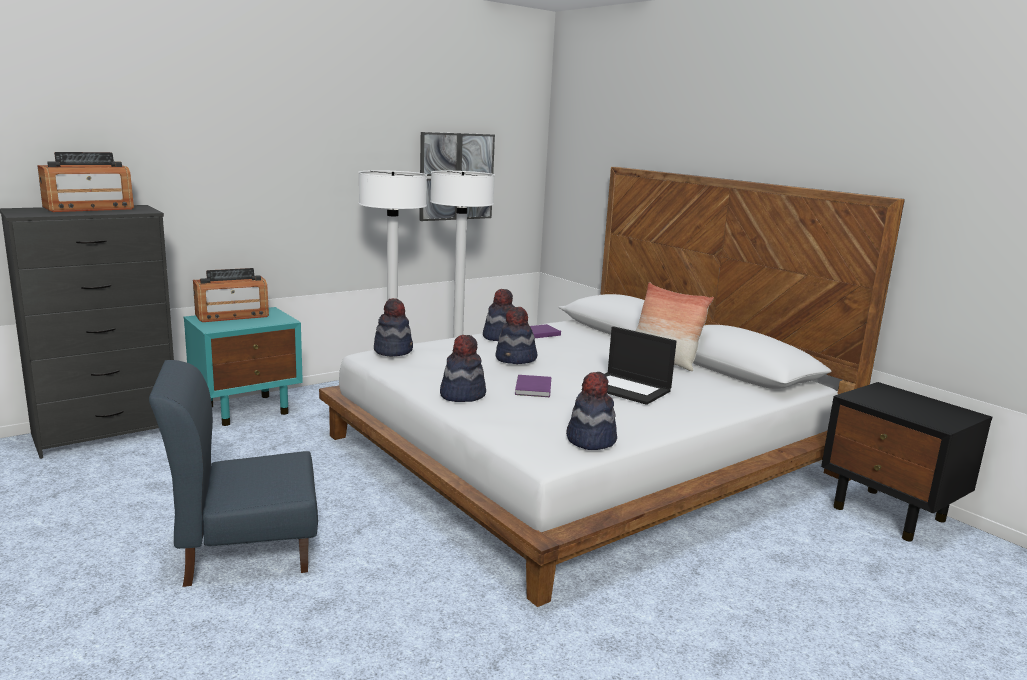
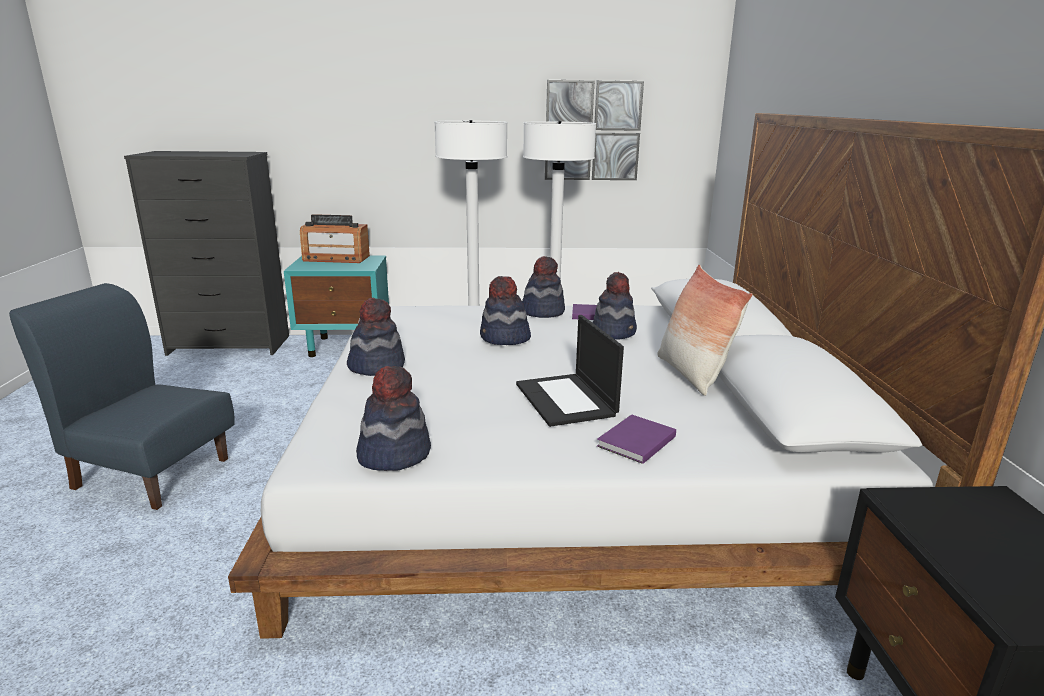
camera: 35 degrees right, 5 degrees up
radio [37,152,134,212] -> none
hat [374,298,413,357] -> hat moved to [593,272,637,339]
purple book [515,375,551,397] -> purple book moved to [597,415,676,464]

